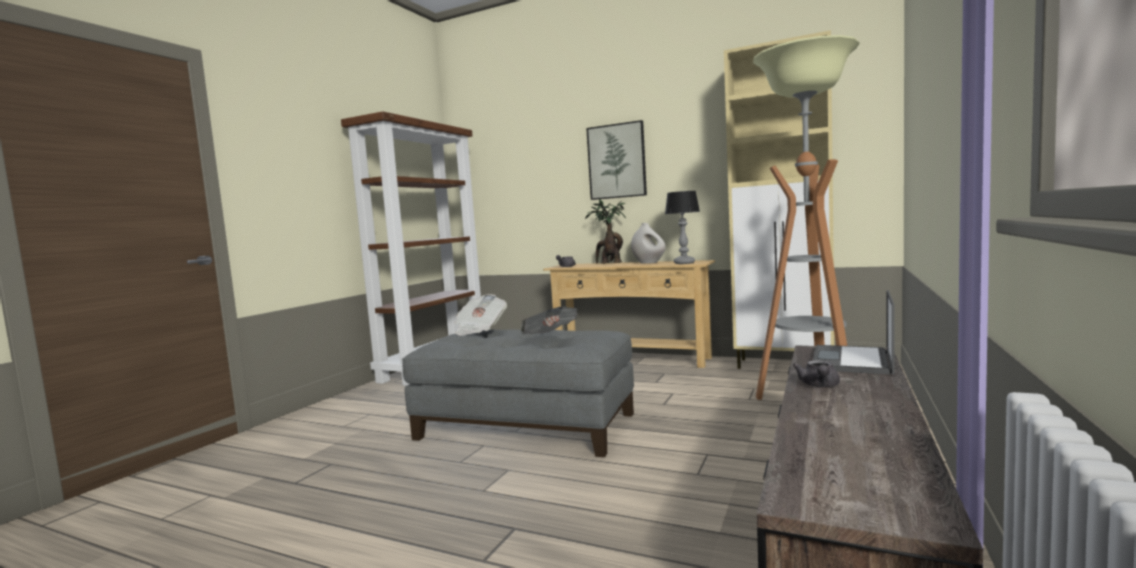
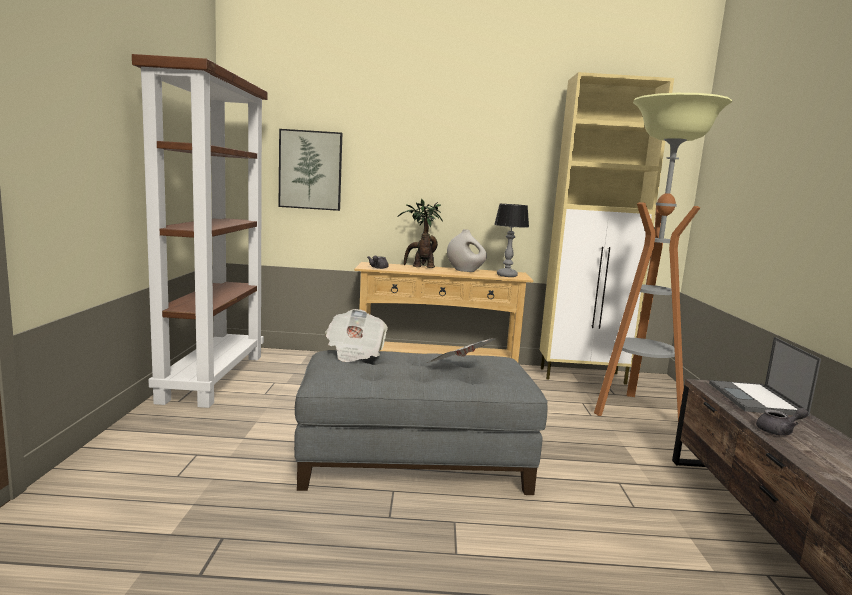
camera: 25 degrees left, 5 degrees up
picture [586,120,647,200] -> picture moved to [279,129,342,211]
grey teapot [793,360,840,387] -> grey teapot turned 90 degrees counterclockwise [756,408,808,436]

